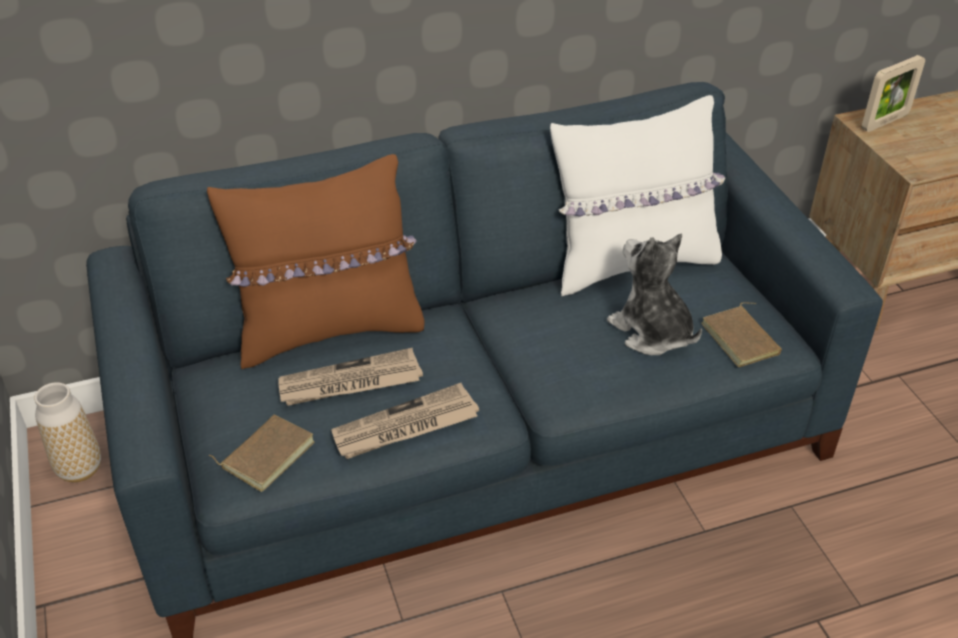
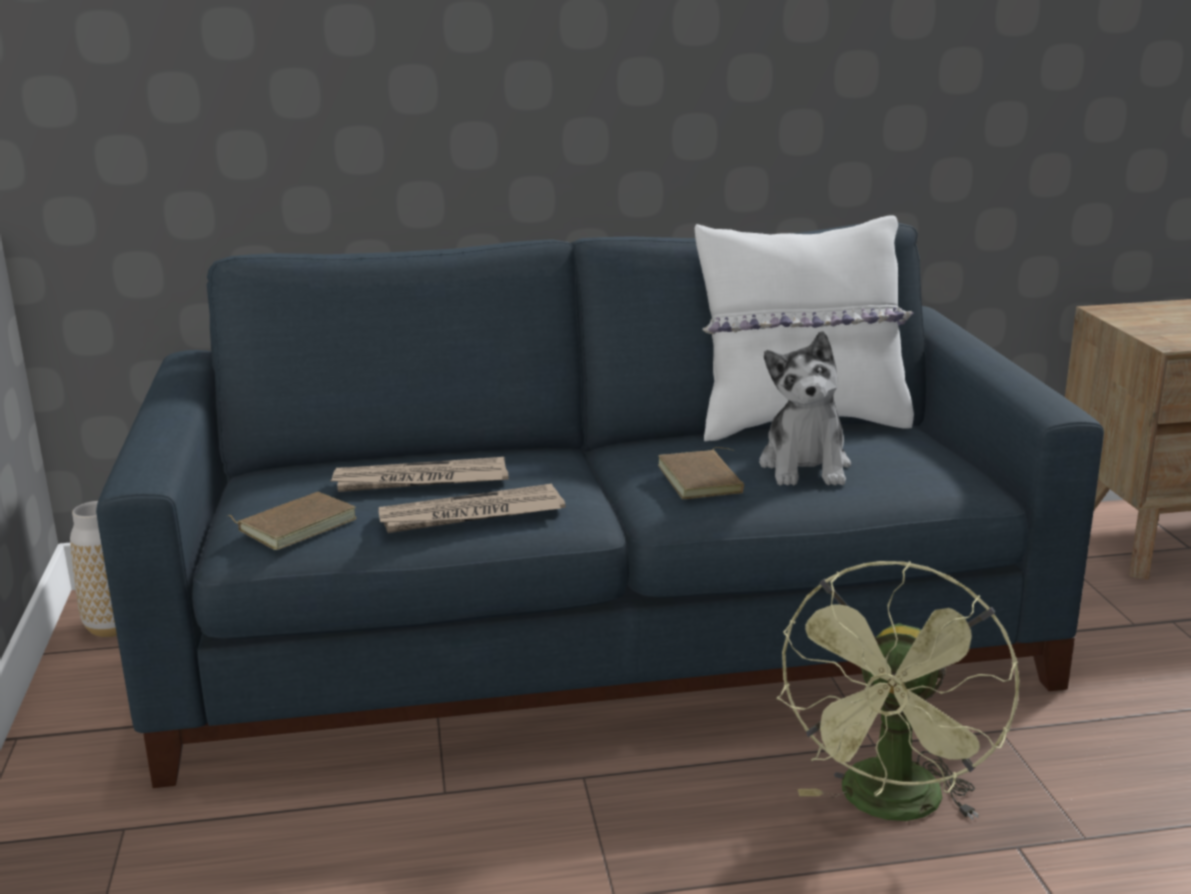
camera: 10 degrees right, 20 degrees down
brown pillow [207,154,424,369] -> none
plush toy [607,234,702,355] -> plush toy turned 150 degrees counterclockwise [759,331,851,486]
brown book [702,302,782,367] -> brown book moved to [658,447,744,499]
picture frame [862,55,925,132] -> none
none -> green fan [776,561,1020,821]

